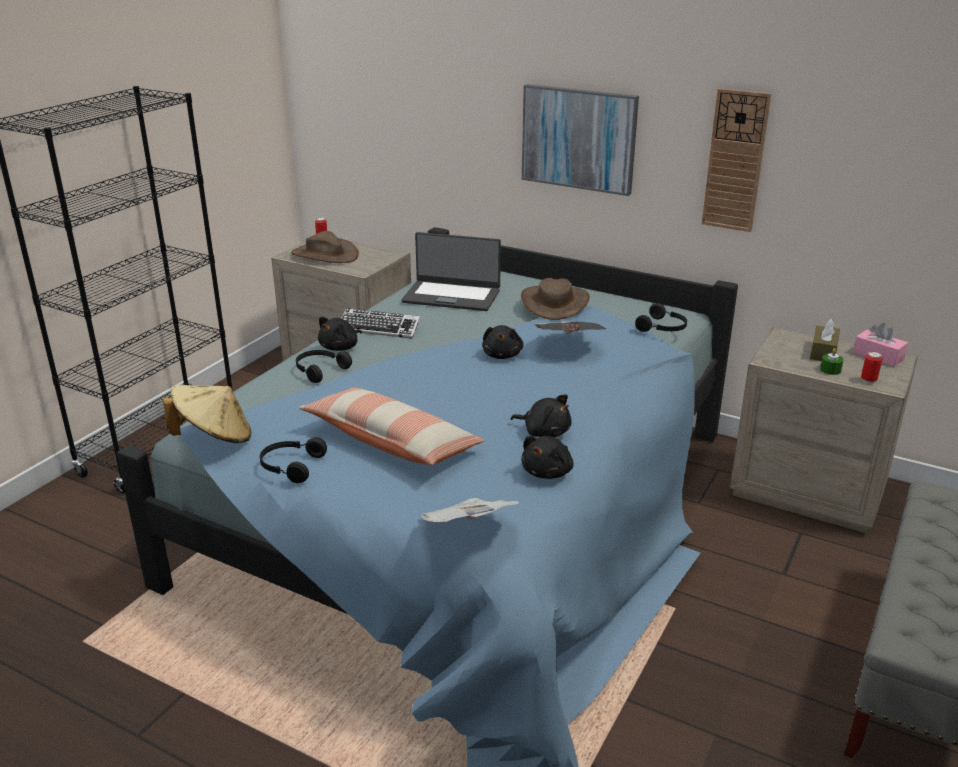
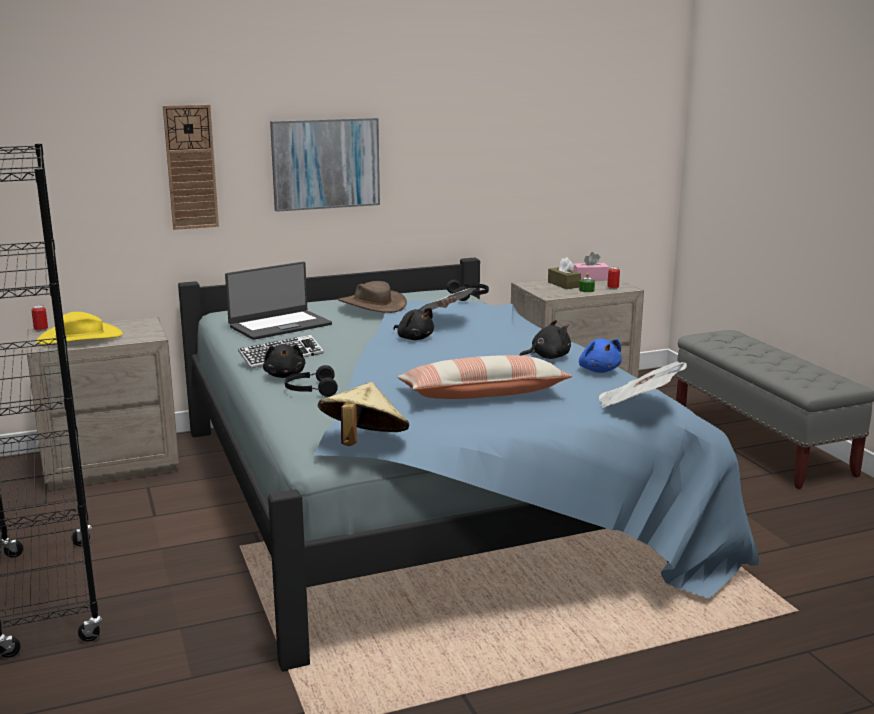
camera: 50 degrees left, 10 degrees down
black headphones [260,437,327,483] -> none
brown hat [291,231,359,263] -> yellow hat [36,312,123,345]
black plush toy [521,436,574,479] -> blue plush toy [579,339,622,373]
wall clock [702,88,771,232] -> wall clock moved to [163,104,219,230]

